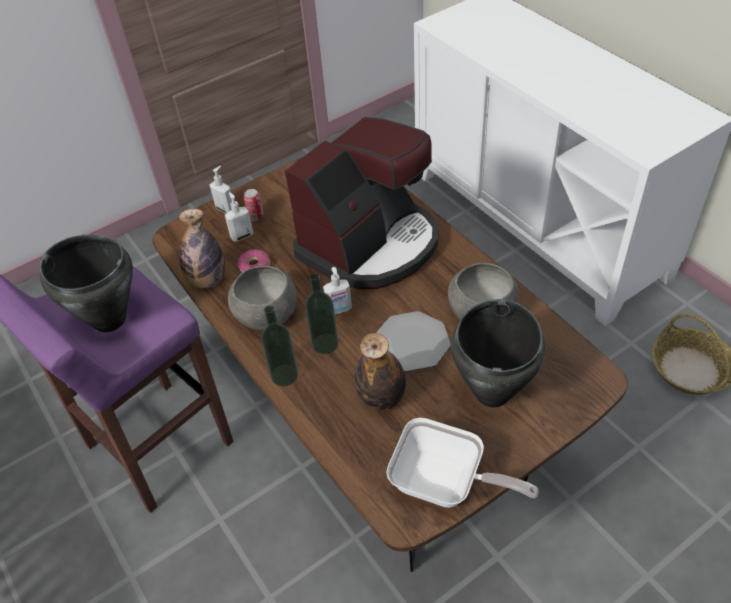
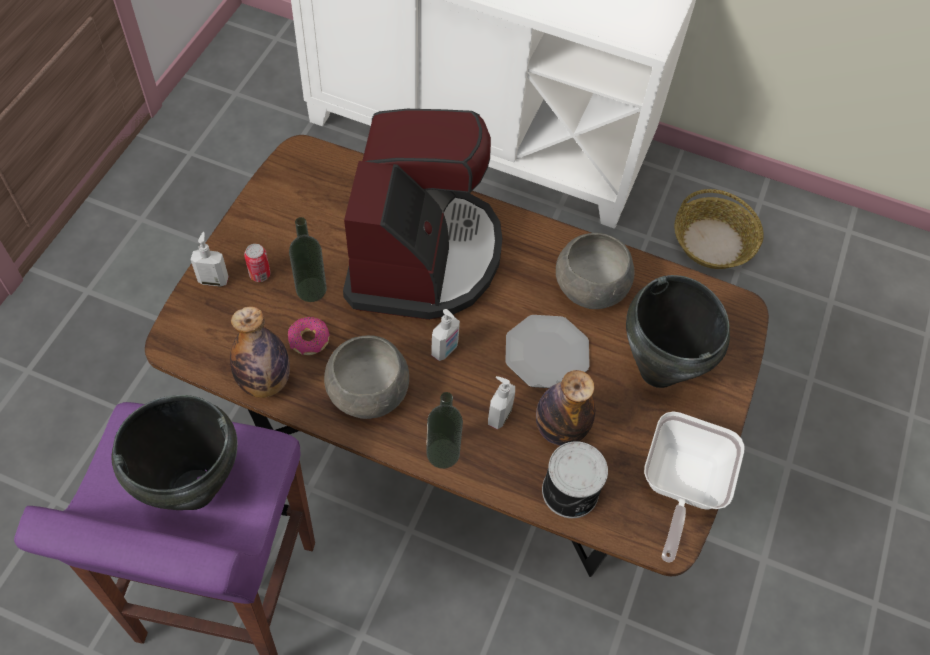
camera: 40 degrees left, 10 degrees up
soap dispenser [225,192,253,242] -> soap dispenser moved to [488,376,515,429]
bottle [305,273,339,354] -> bottle moved to [289,217,327,302]
frying pan [386,418,539,508] -> frying pan turned 120 degrees clockwise [644,411,744,563]
none -> can [542,441,608,518]

